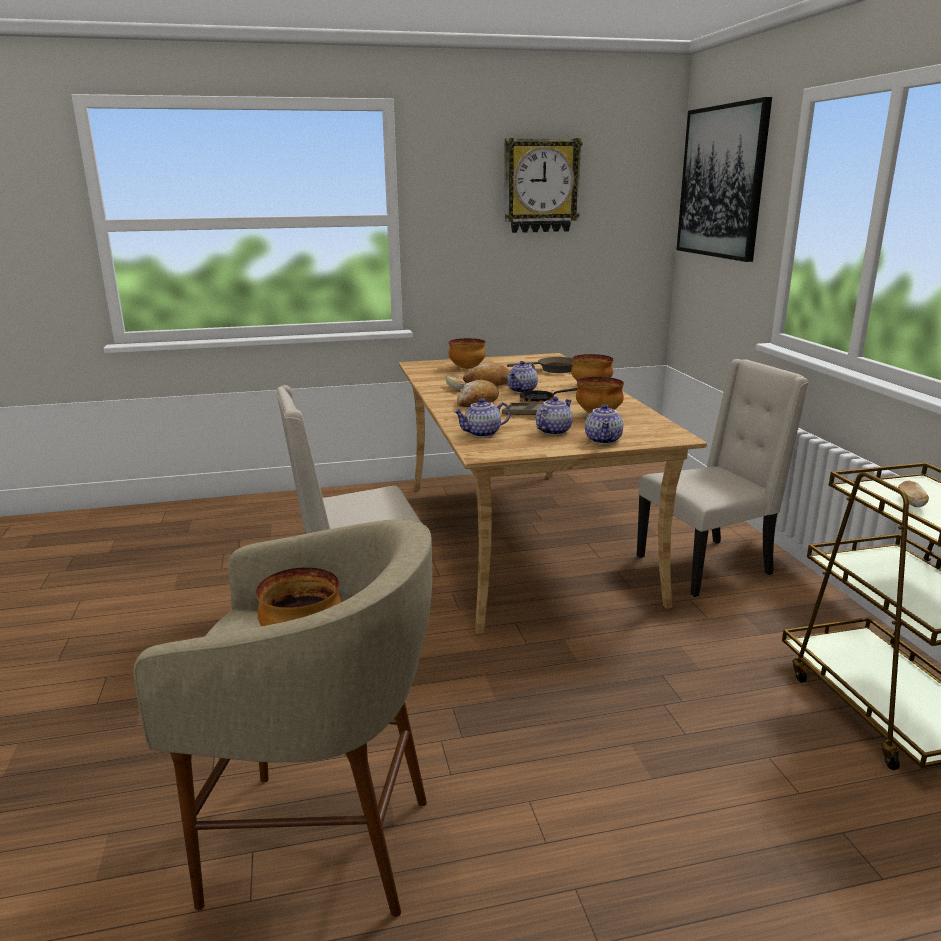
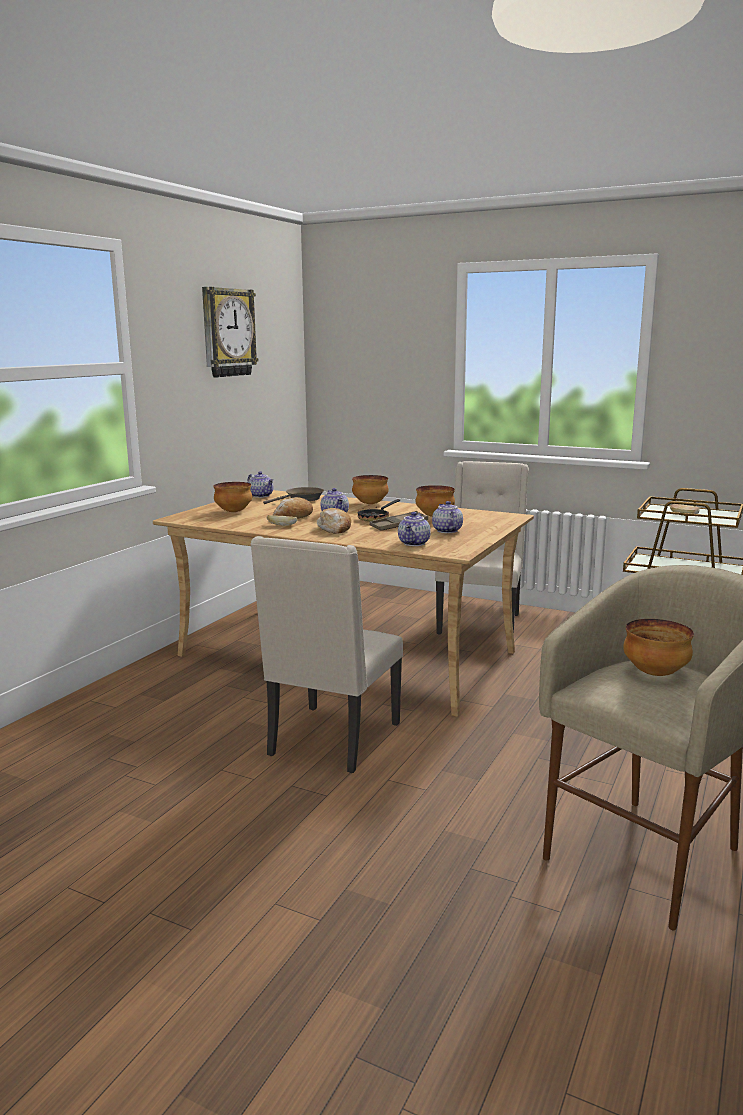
camera: 50 degrees left, 5 degrees down
teapot [585,404,623,444] -> teapot moved to [248,471,274,498]
picture [676,97,772,262] -> none

